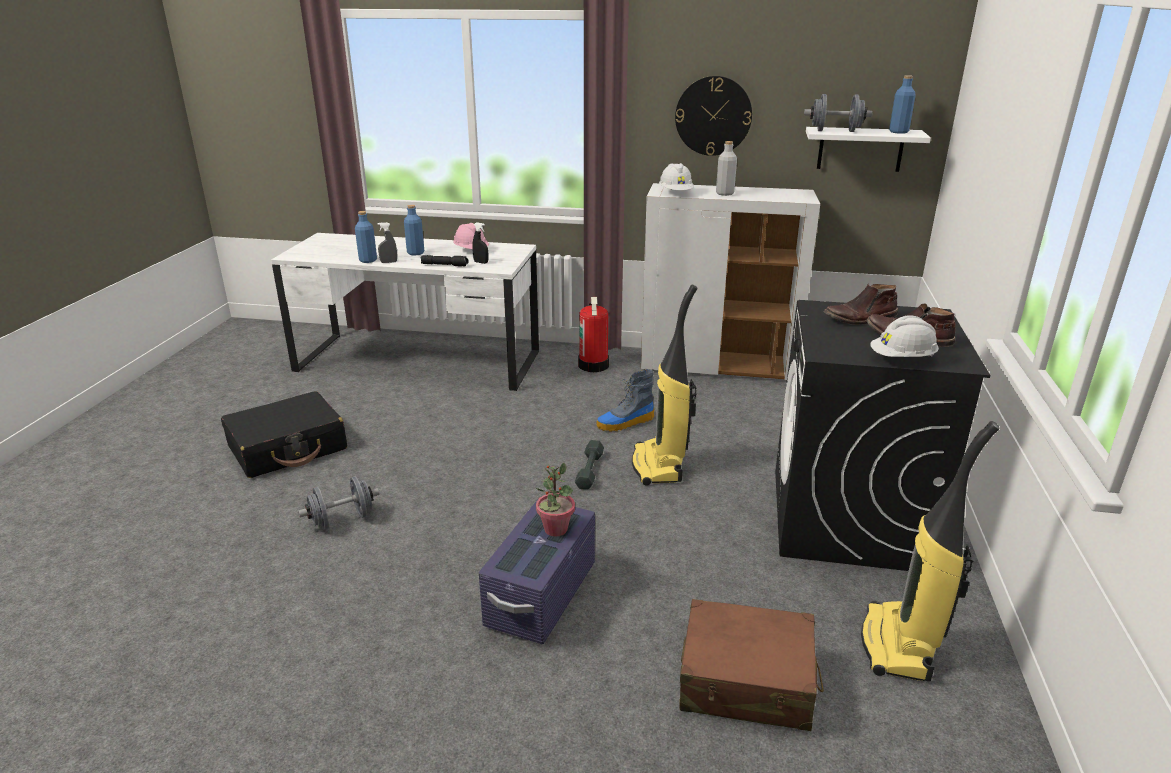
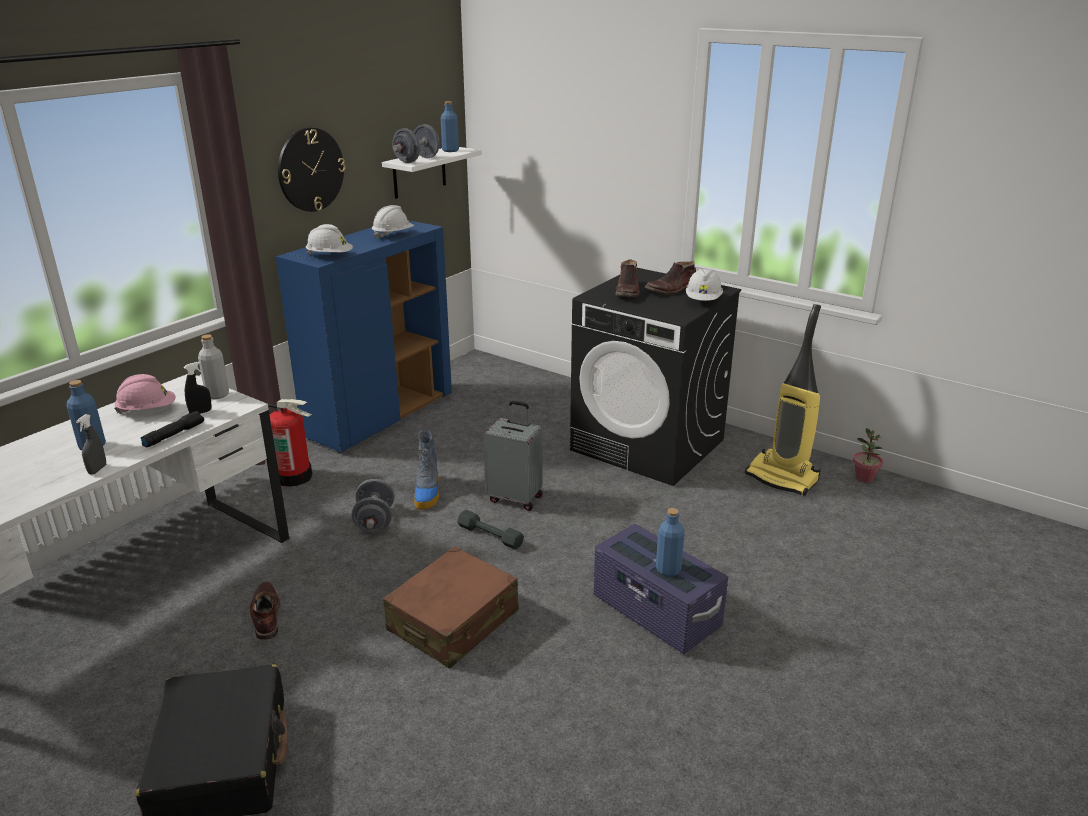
camera: 65 degrees left, 0 degrees up
grey dumbbell [298,476,380,529] -> grey dumbbell moved to [352,479,394,533]
blue bottle [355,211,377,263] -> blue bottle moved to [656,508,685,577]
potted plant [536,463,575,537] -> potted plant moved to [853,428,883,483]
vacuum cleaner [632,285,697,486] -> grey suitcase [483,401,543,511]
white cabinet [641,183,820,381] -> blue cabinet [276,220,452,453]
brown suitcase [679,599,824,731] -> brown suitcase moved to [383,546,519,668]
grey bottle [716,141,737,196] -> grey bottle moved to [198,334,229,399]
none -> brown boot [250,581,280,640]
none -> white hard hat [372,205,415,240]

